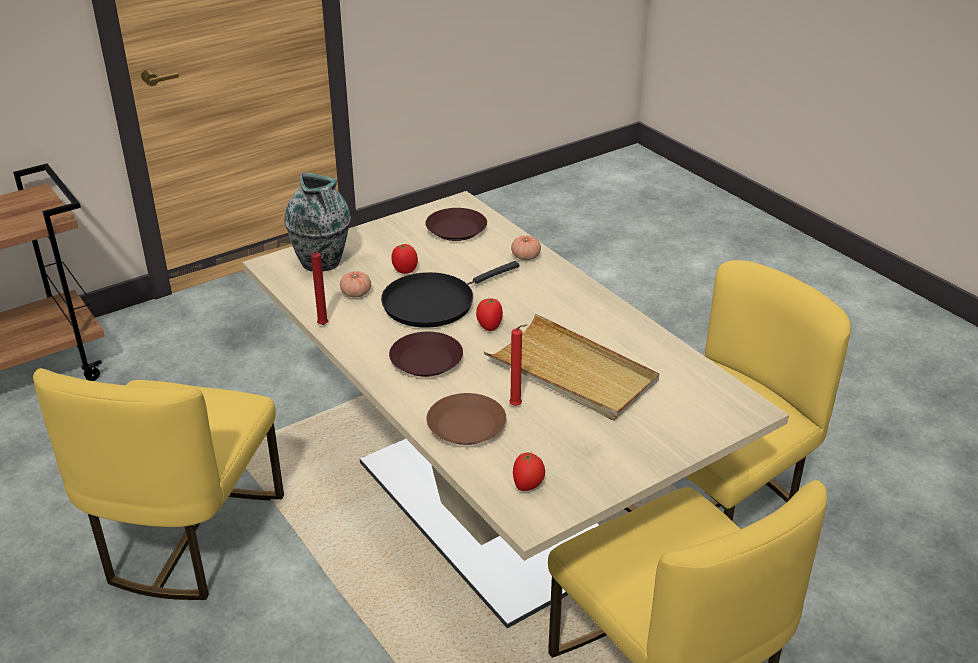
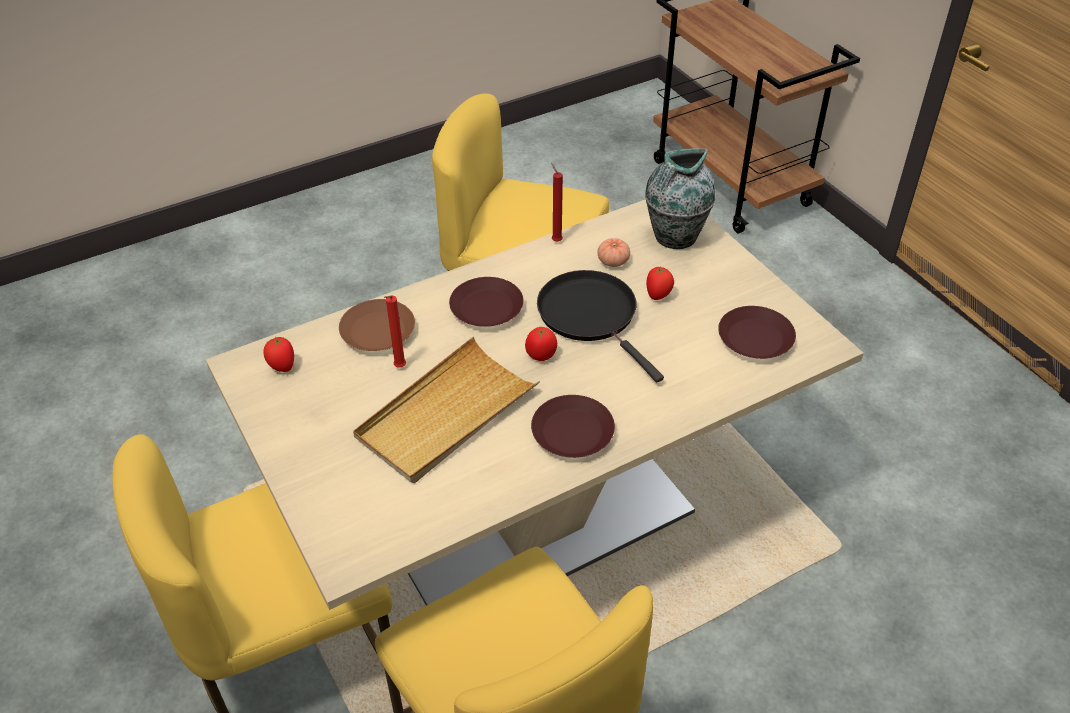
camera: 95 degrees right, 10 degrees up
tomato [511,236,541,260] -> none
none -> brown plate [531,395,615,458]

